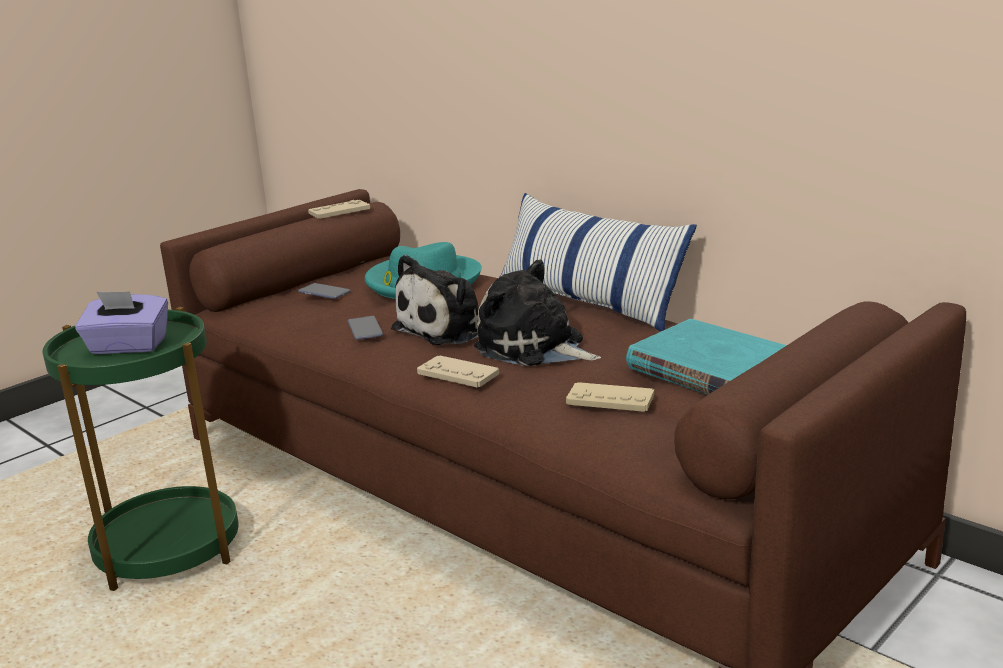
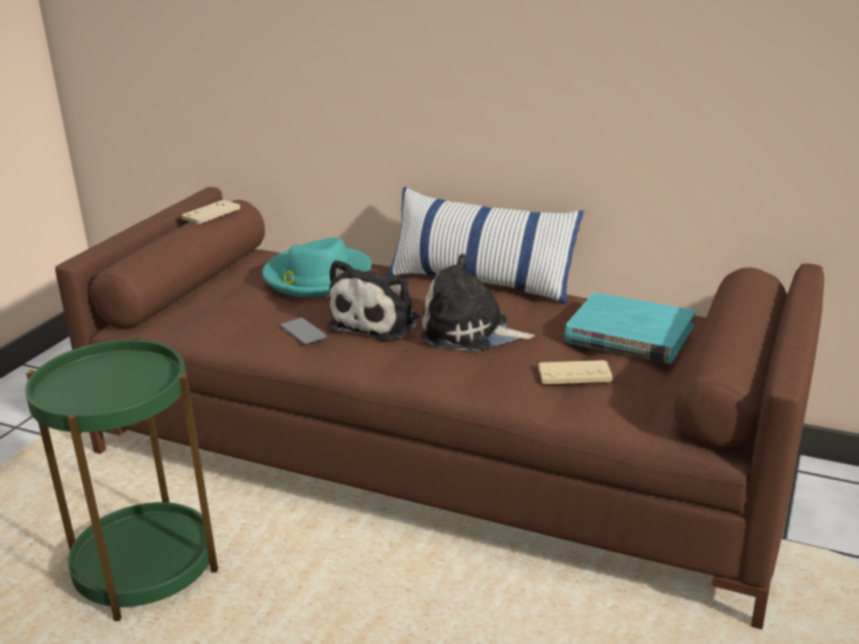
camera: 20 degrees left, 5 degrees up
purple tissue box [75,291,168,354] -> none
phone [298,283,350,299] -> none
beige game controller [417,356,499,387] -> none

